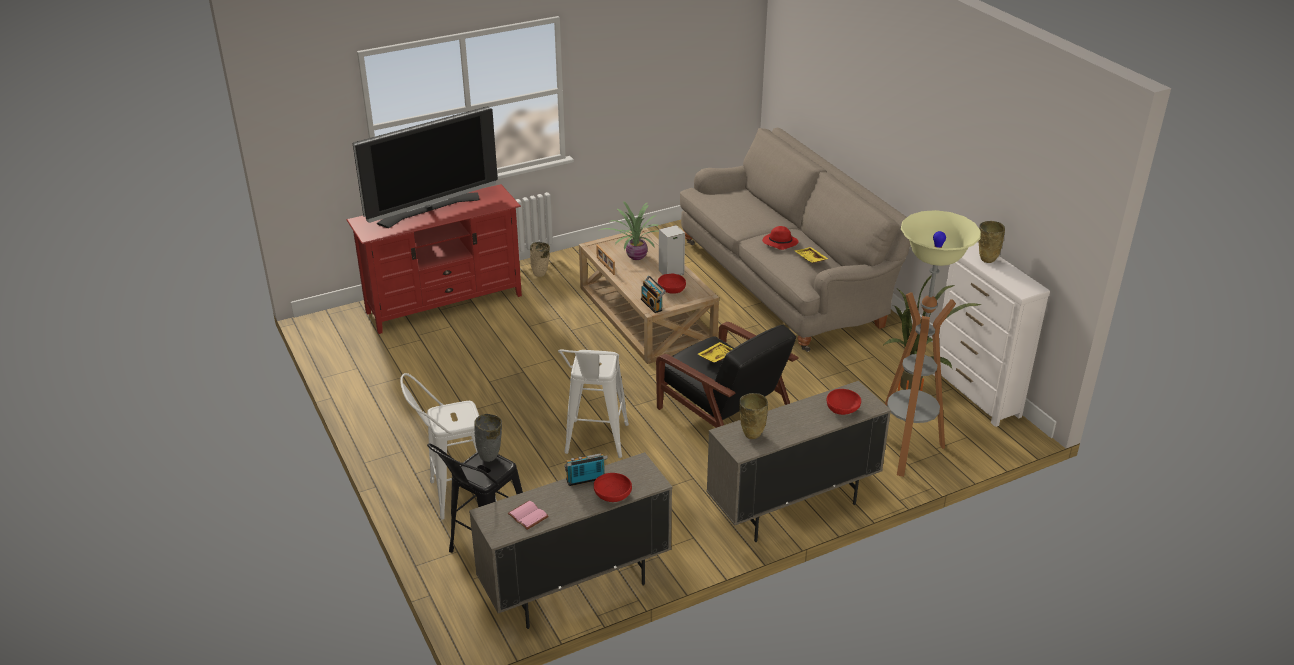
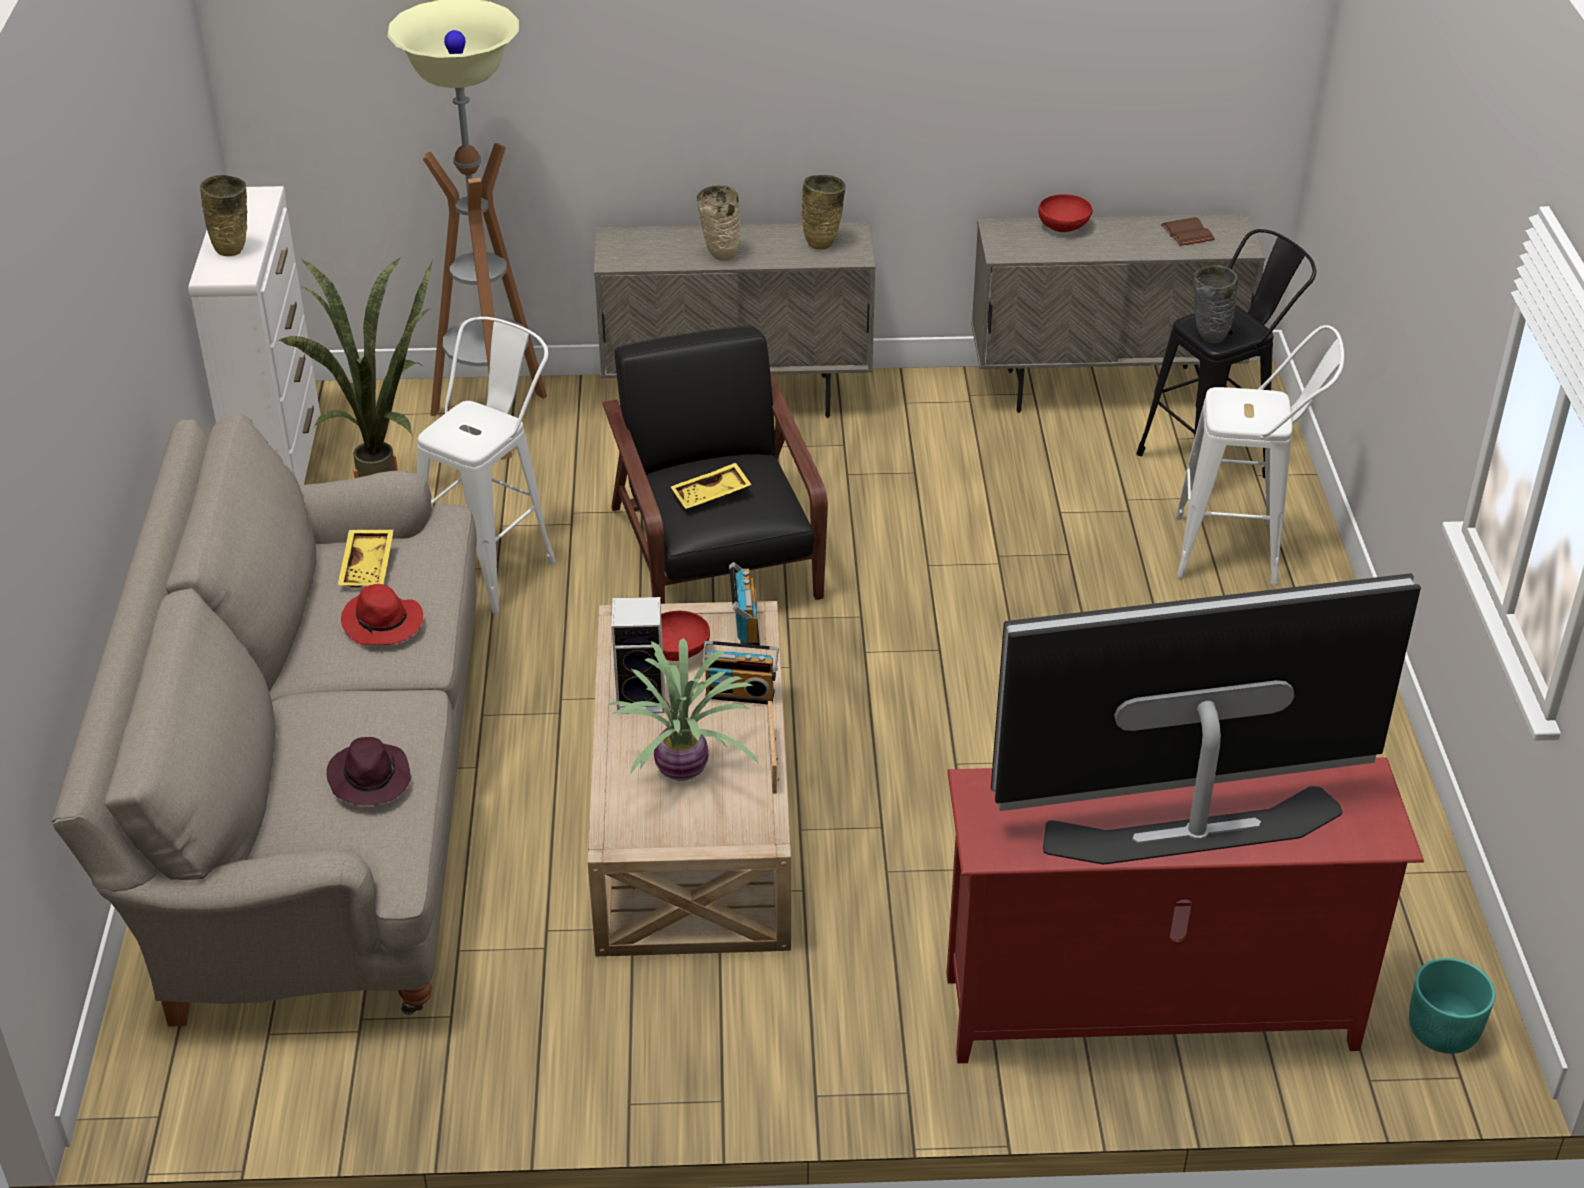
camera: 155 degrees left, 5 degrees up
pink book [507,501,549,530] -> brown book [1161,217,1215,246]
beige vase [530,242,550,277] -> beige vase moved to [697,185,740,261]
white stool [558,349,629,458] -> white stool moved to [417,317,556,614]
radio [564,453,608,486] -> radio moved to [702,641,779,704]
red bowl [826,389,861,415] -> none
none -> purple hat [326,737,411,806]
none -> turquoise planter [1409,958,1496,1054]

